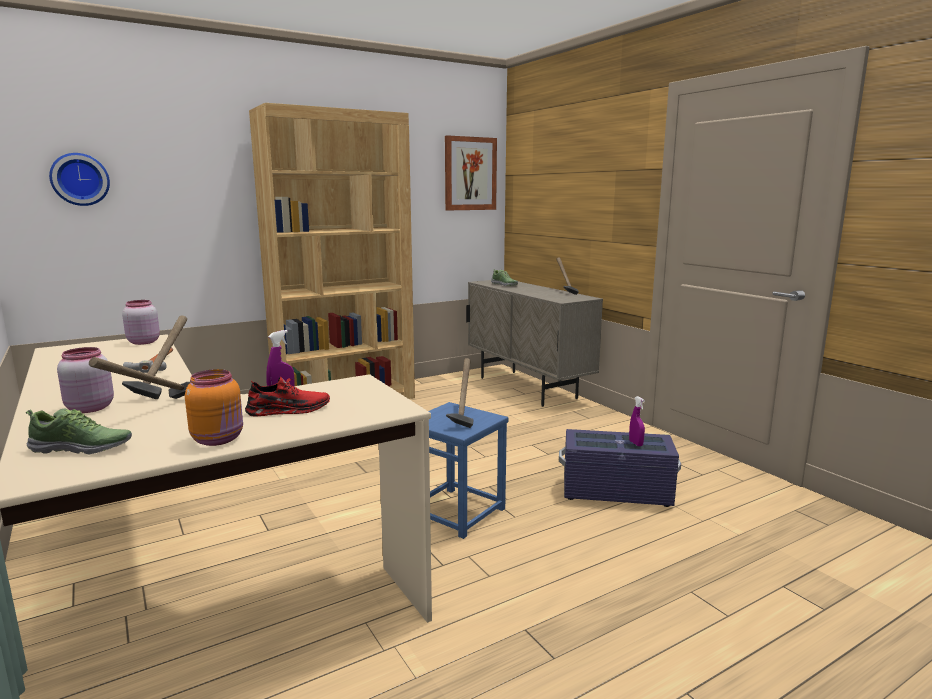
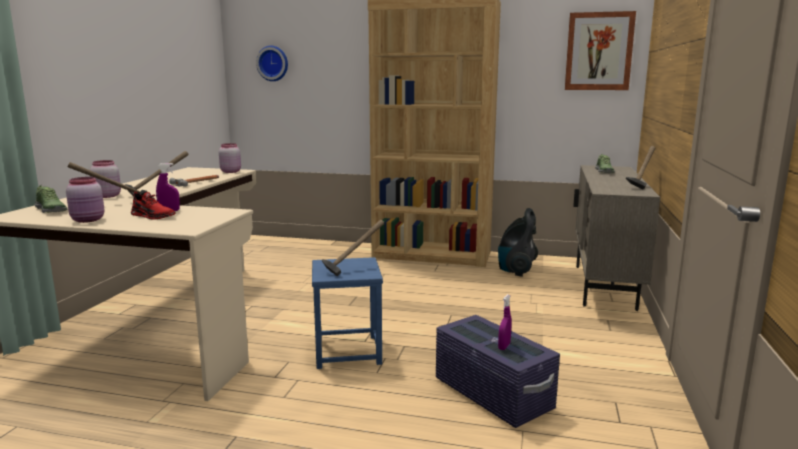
camera: 45 degrees right, 0 degrees up
orange jar [185,369,243,446] -> pink jar [66,177,104,223]
none -> vacuum cleaner [498,208,538,277]

